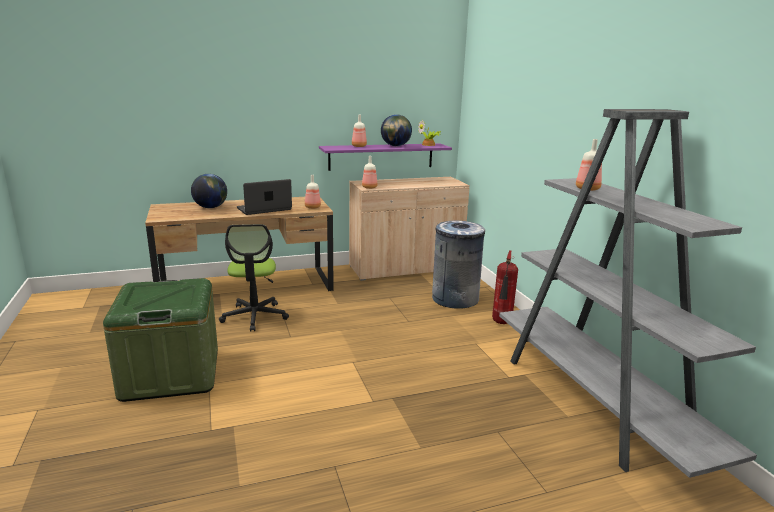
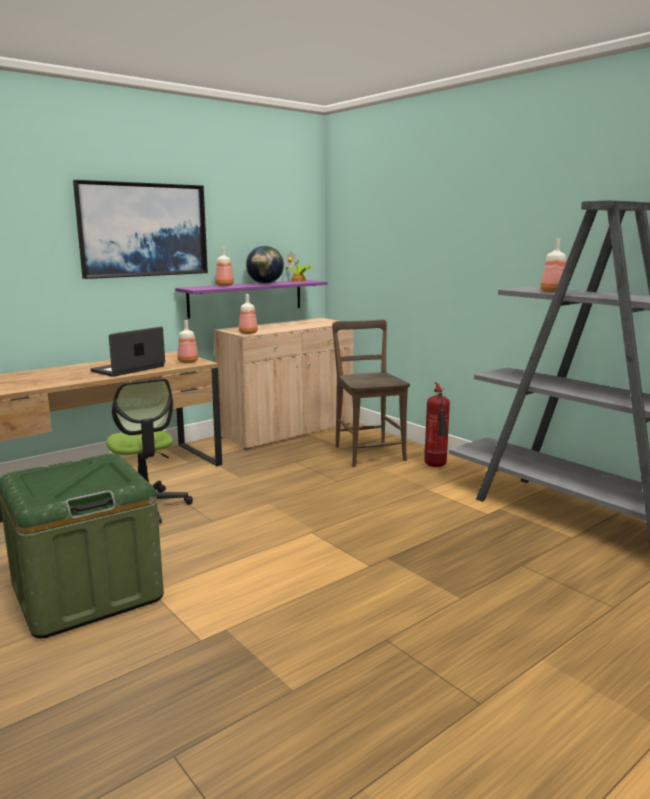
camera: 20 degrees left, 5 degrees down
globe [191,174,227,208] -> none
grey trash can [432,221,485,308] -> brown chair [332,320,410,466]
none -> picture [73,180,208,279]

